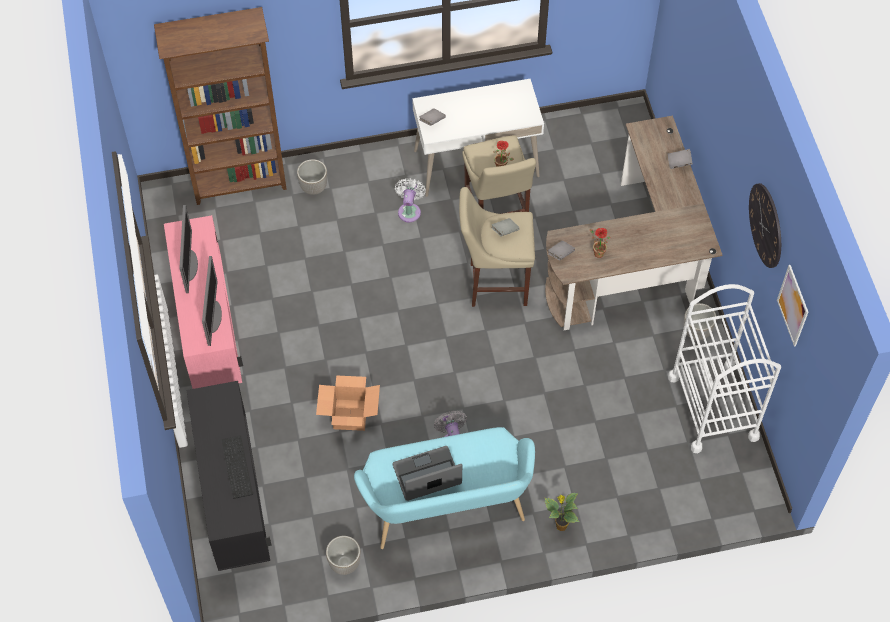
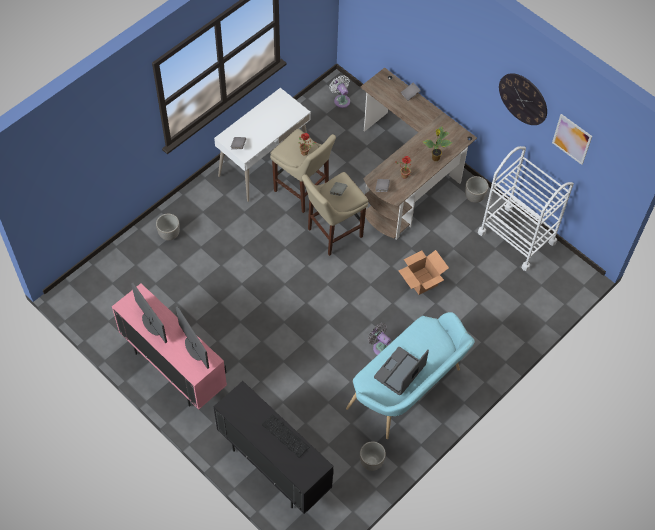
camera: 35 degrees left, 0 degrees up
brown bookcase [154,7,287,205] -> none
cardboard box [316,375,380,431] -> cardboard box moved to [398,250,449,295]
white fan [395,178,426,222] -> white fan moved to [329,75,350,108]
potted plant [544,493,579,531] -> potted plant moved to [422,127,452,161]

